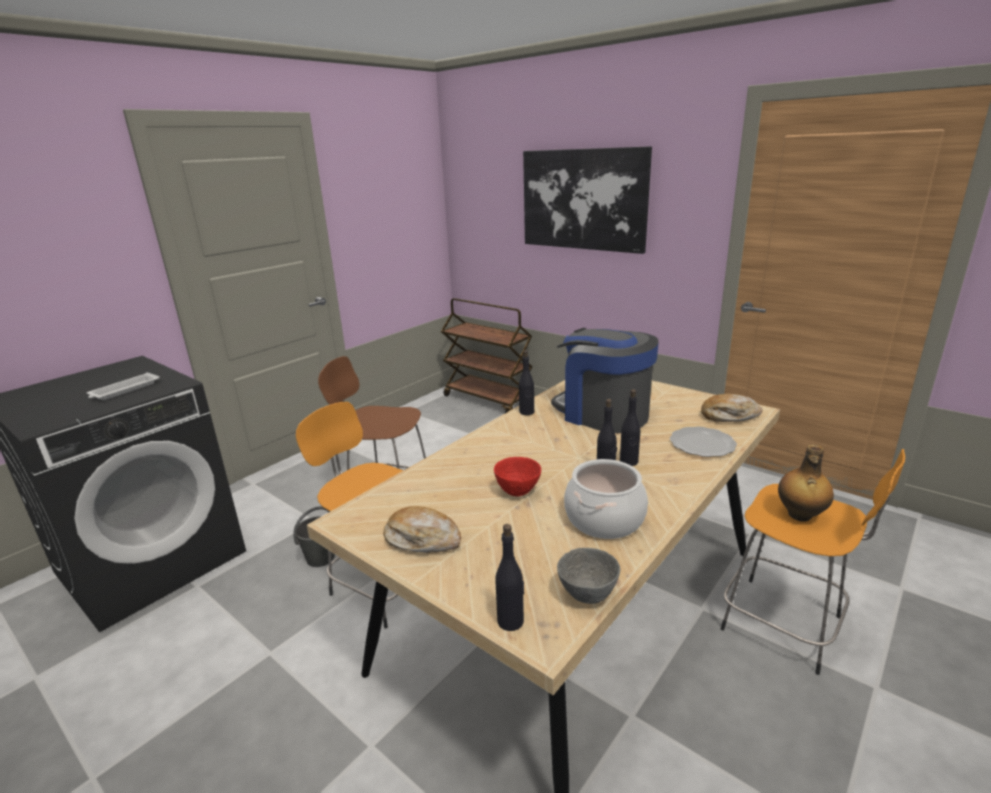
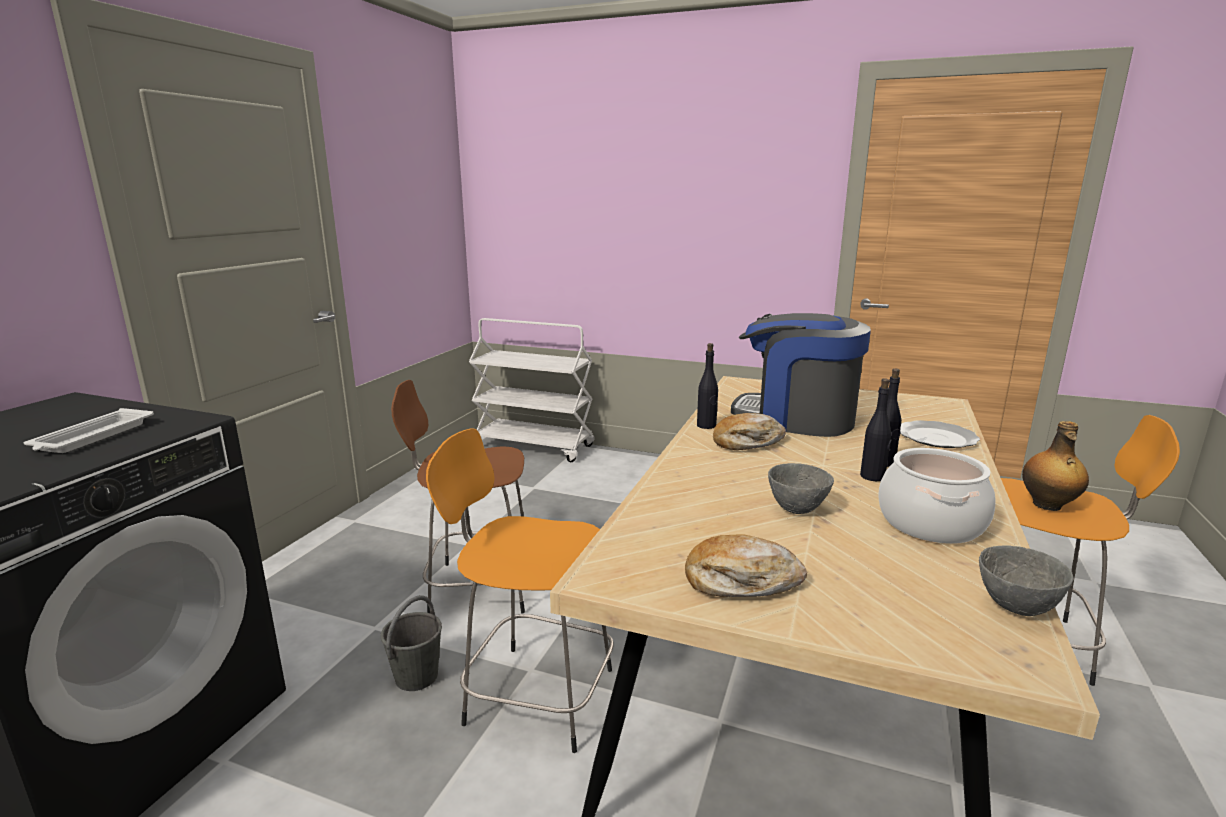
camera: 20 degrees left, 5 degrees down
brown cart [441,298,533,413] -> white cart [469,318,595,462]
red bowl [494,457,541,496] -> grey bowl [768,463,834,514]
black bottle [496,524,524,631] -> none
picture [523,146,652,254] -> none
bread [701,394,763,422] -> bread moved to [713,413,786,450]

